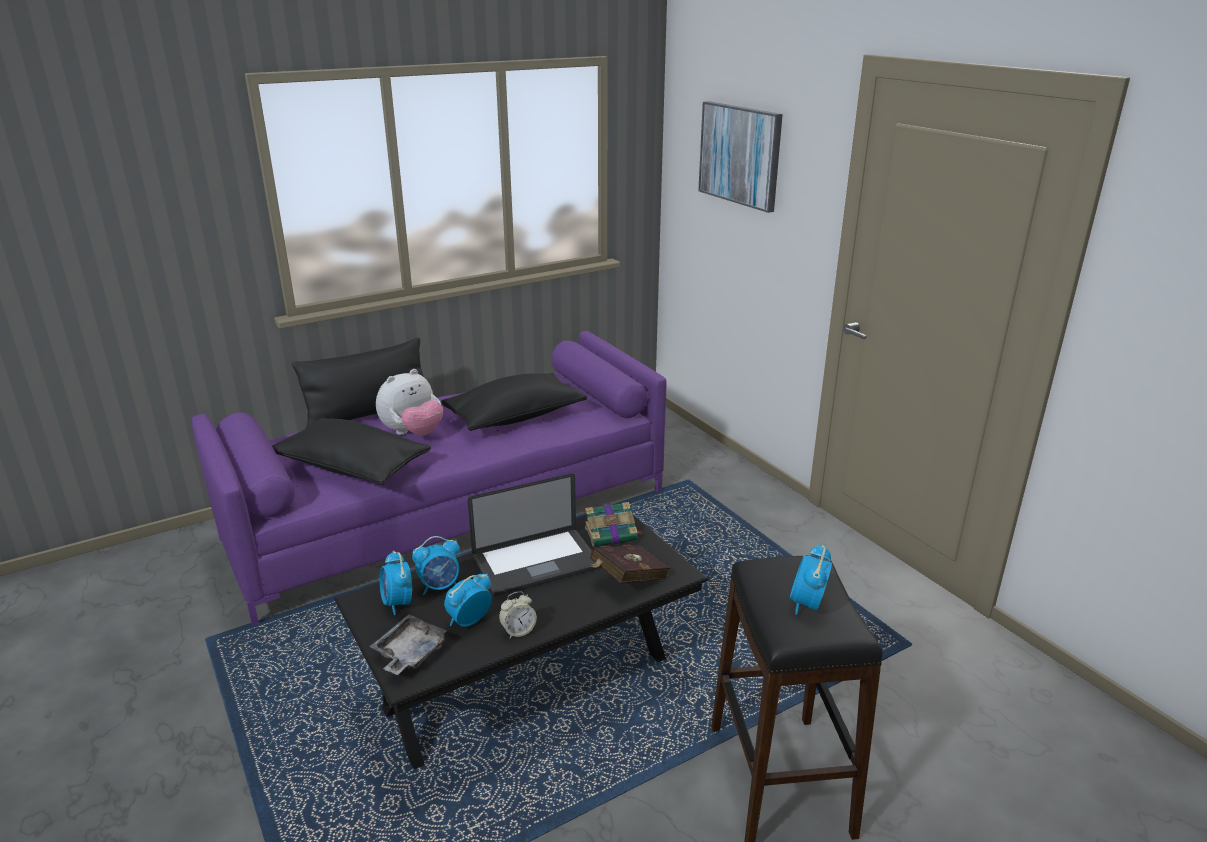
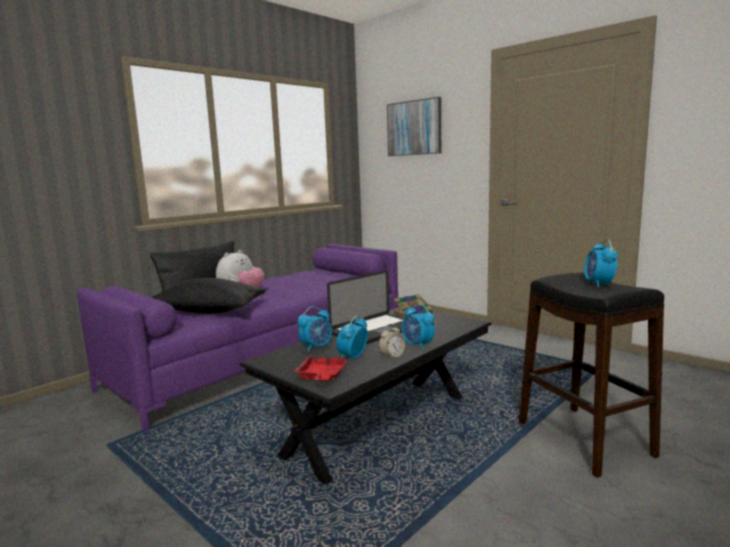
camera: 15 degrees left, 15 degrees down
grey tray [369,615,450,675] -> red tray [293,355,348,381]
alarm clock [380,551,412,615] -> alarm clock moved to [402,304,435,350]
black pillow [441,373,587,431] -> none
red book [590,544,670,583] -> none

